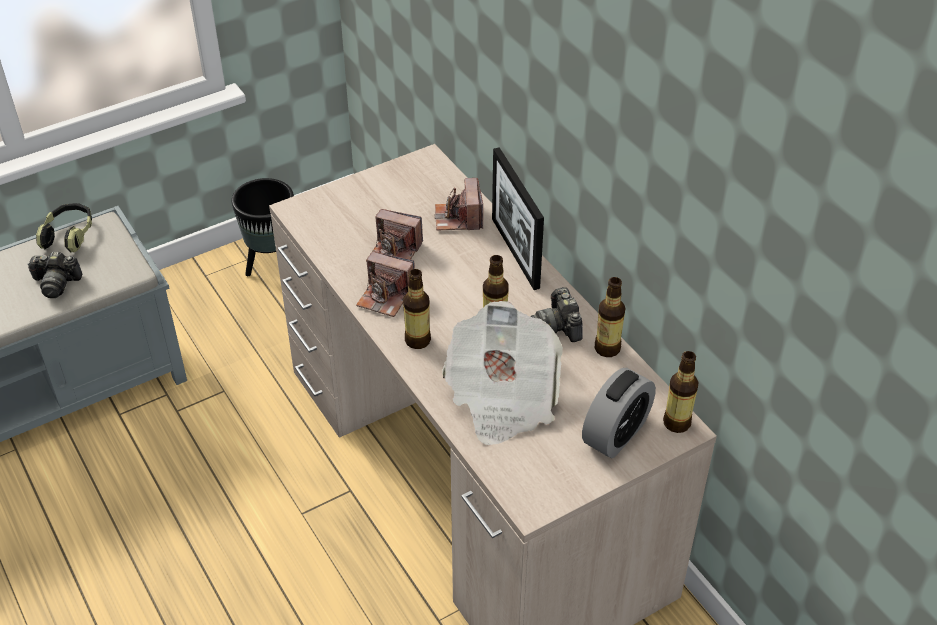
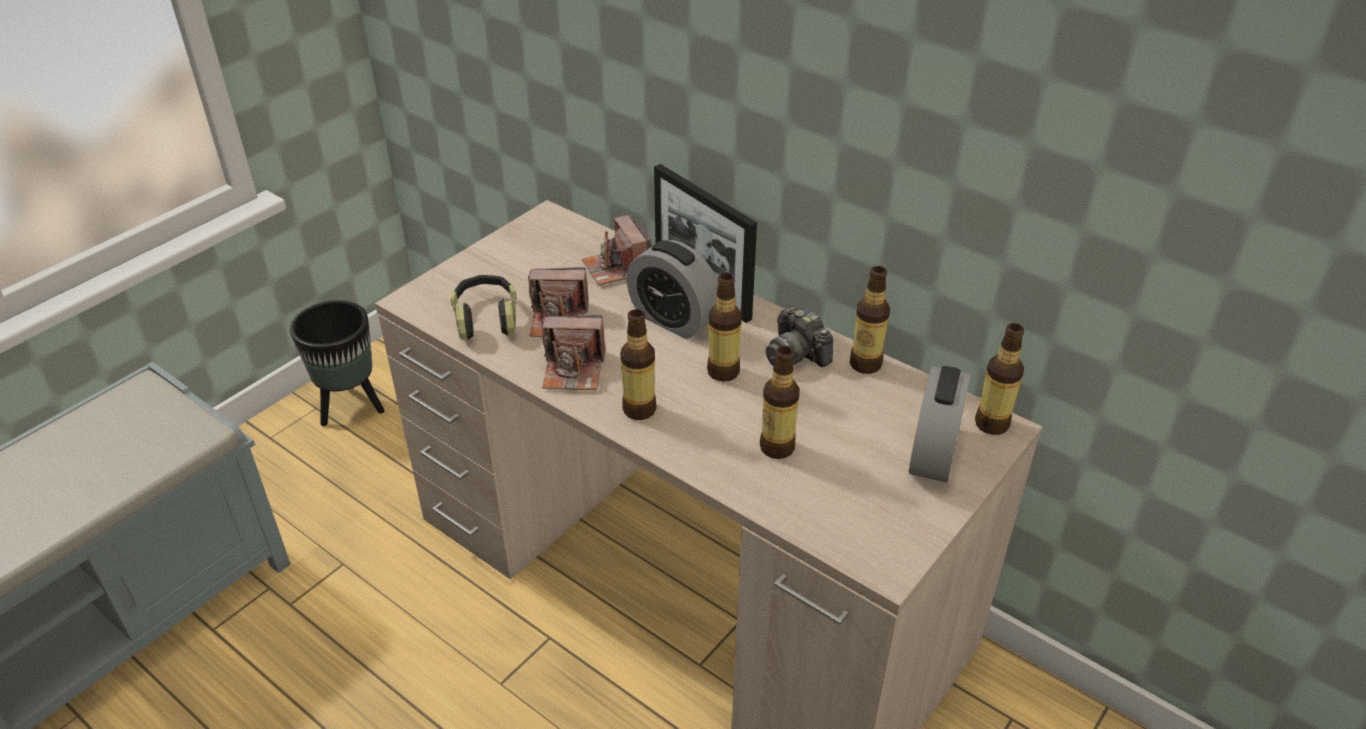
camera: 20 degrees left, 5 degrees down
camera [27,252,82,298] -> none
headphones [36,203,92,252] -> headphones moved to [451,275,517,340]
newspaper [442,301,563,446] -> bottle [760,346,799,459]
none -> alarm clock [626,240,718,339]

